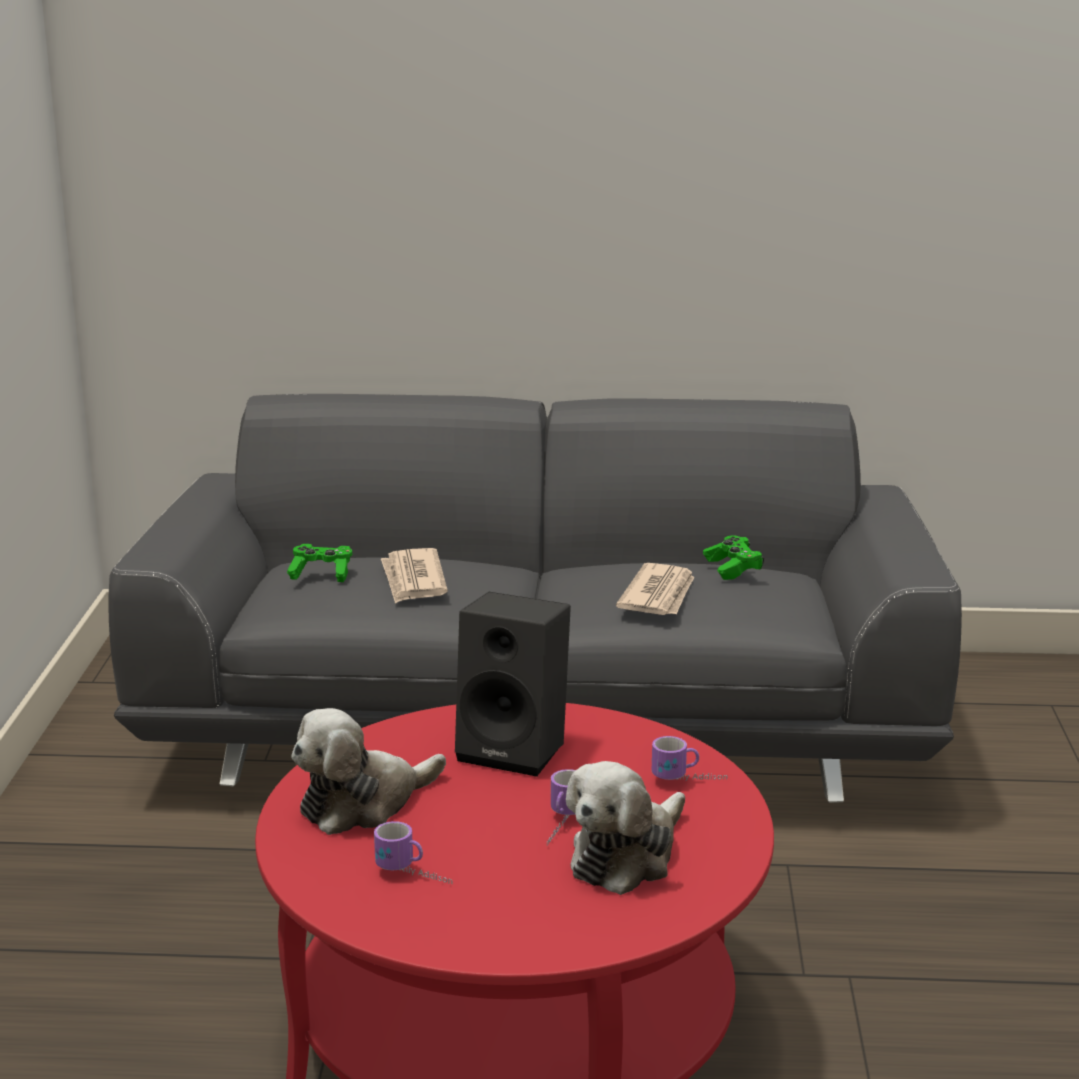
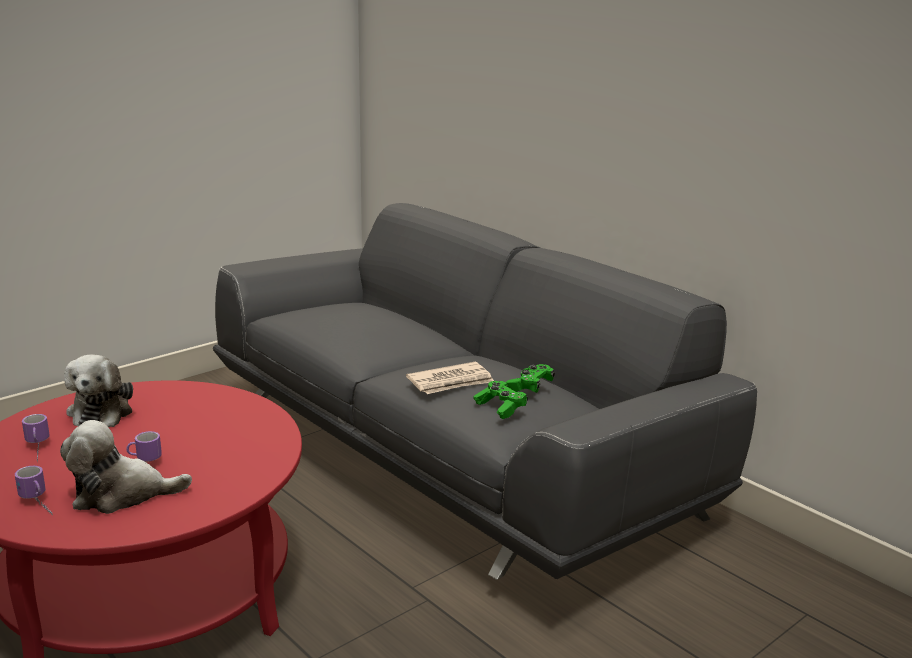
camera: 45 degrees right, 0 degrees up
green game controller [287,544,352,582] -> green game controller moved to [473,381,528,419]
plush toy [291,708,446,835] -> plush toy turned 105 degrees counterclockwise [64,355,133,427]
newspaper [381,548,448,604] -> none
black speaker [455,592,571,777] -> none
mug [652,736,727,781] -> mug moved to [15,466,53,516]

